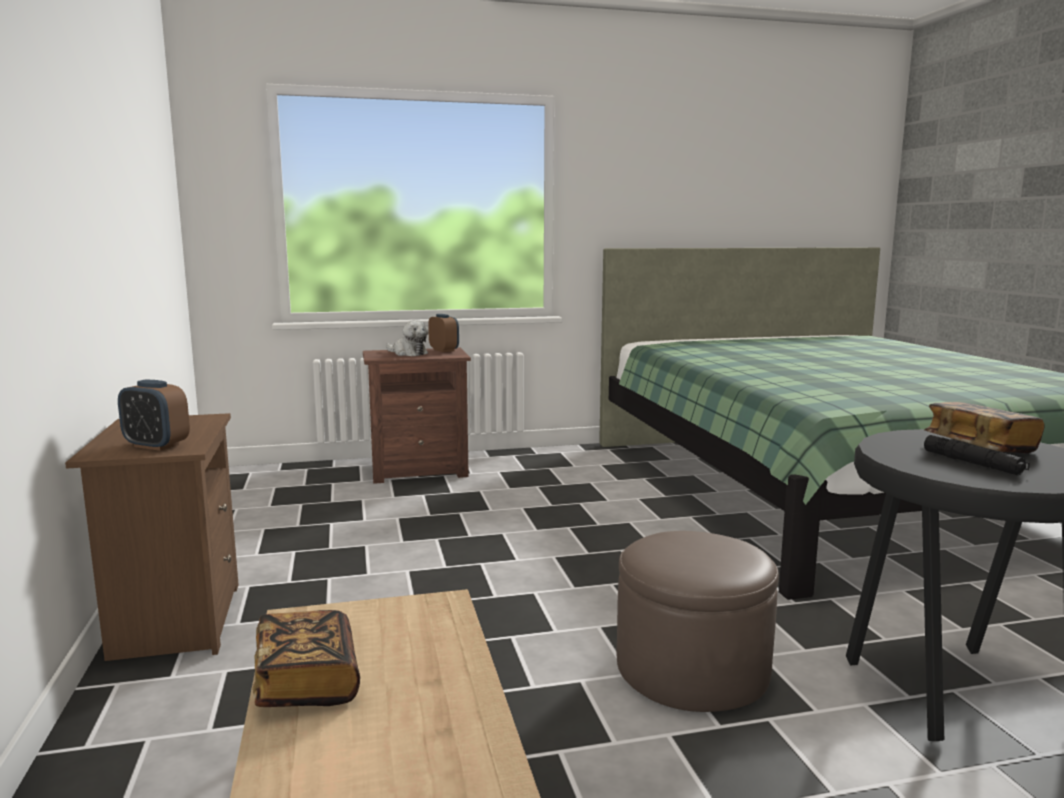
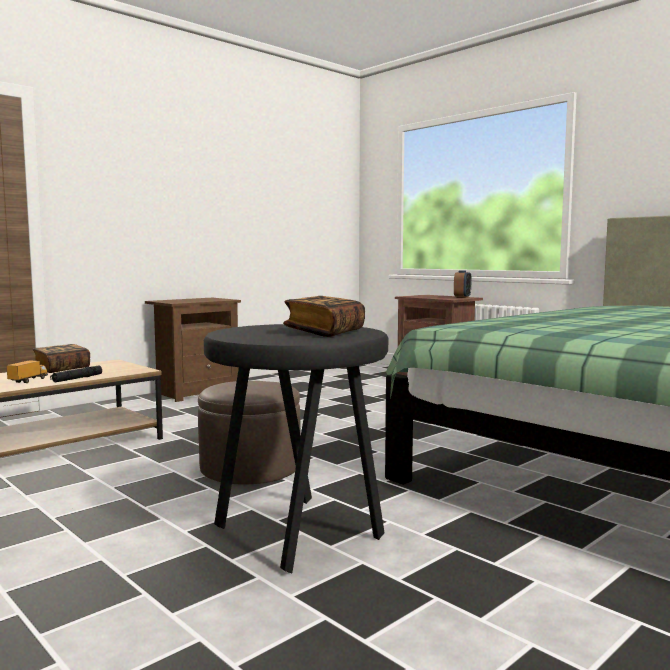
camera: 60 degrees right, 5 degrees down
alarm clock [118,380,190,451] -> none
plush toy [386,320,428,356] -> none
black flashlight [924,435,1030,475] -> black flashlight moved to [50,365,102,382]
none -> toy truck [7,360,48,383]

